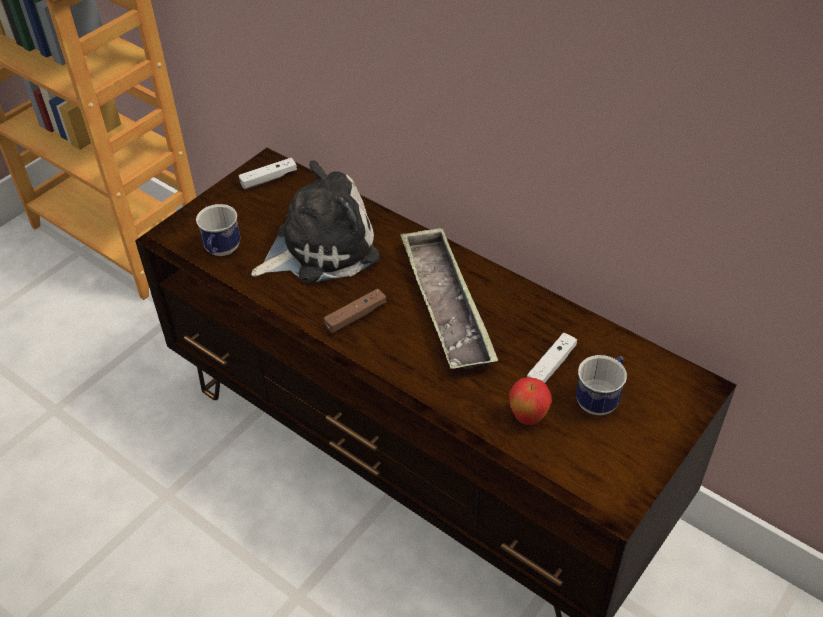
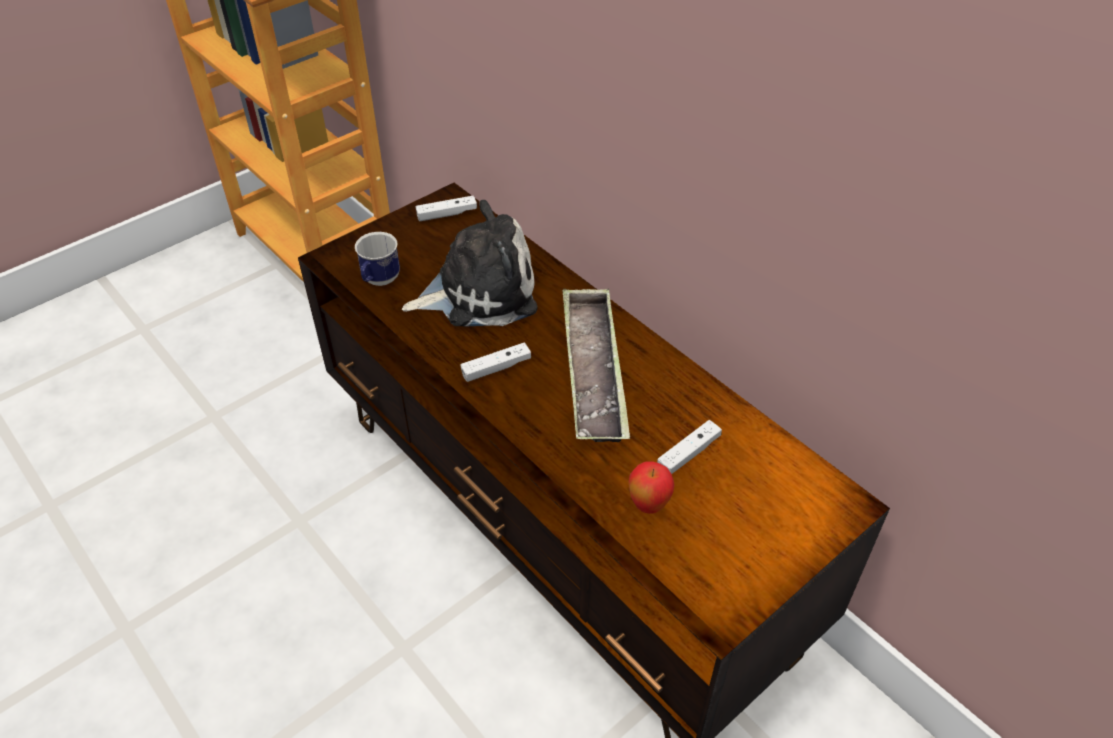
camera: 10 degrees right, 0 degrees up
brown game controller [324,289,387,333] -> white game controller [460,343,531,382]
mug [576,355,627,415] -> none

